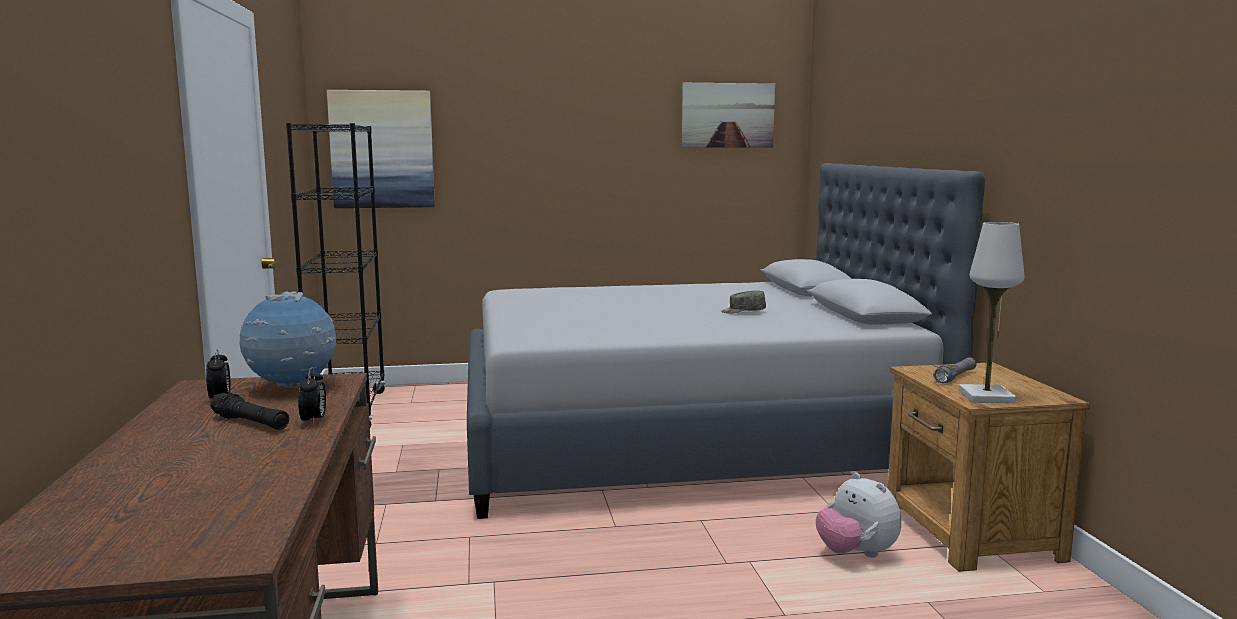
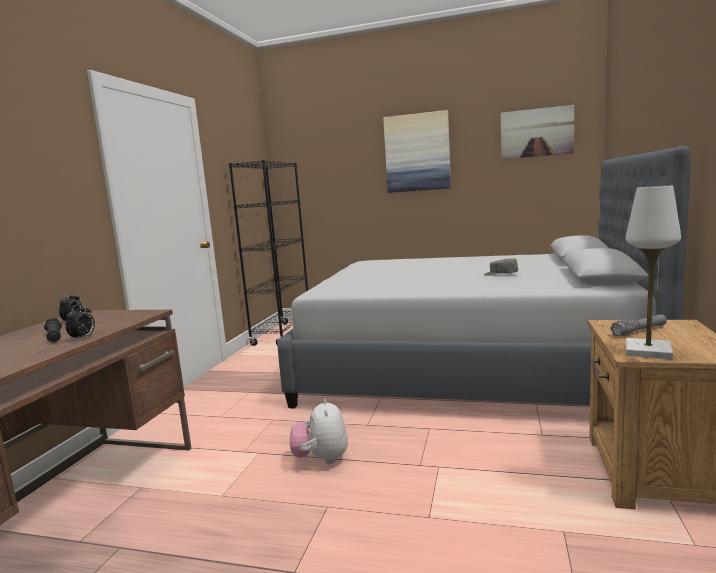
camera: 25 degrees right, 0 degrees up
globe [240,291,336,388] -> none
picture [327,90,435,208] -> picture moved to [383,110,451,193]
plush toy [816,473,901,558] -> plush toy moved to [289,399,348,464]

